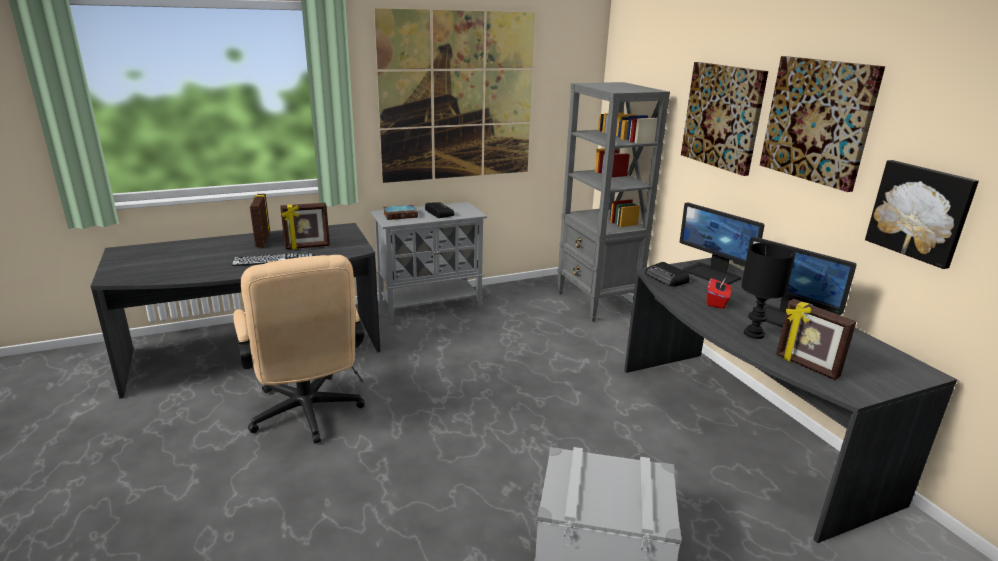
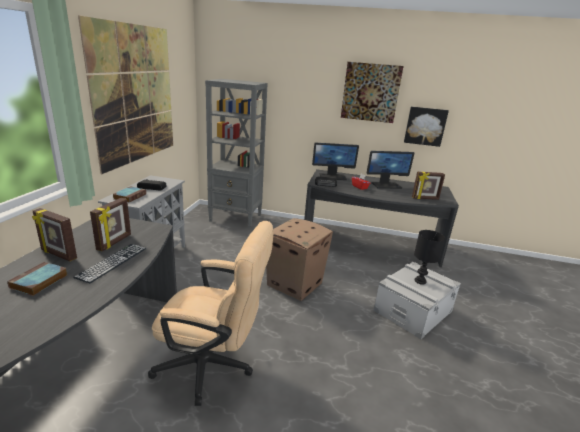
camera: 55 degrees left, 0 degrees up
picture [681,62,768,176] -> none
black table lamp [741,243,796,339] -> black table lamp moved to [414,230,445,285]
none -> book [7,262,67,296]
none -> cardboard box [266,218,333,301]

